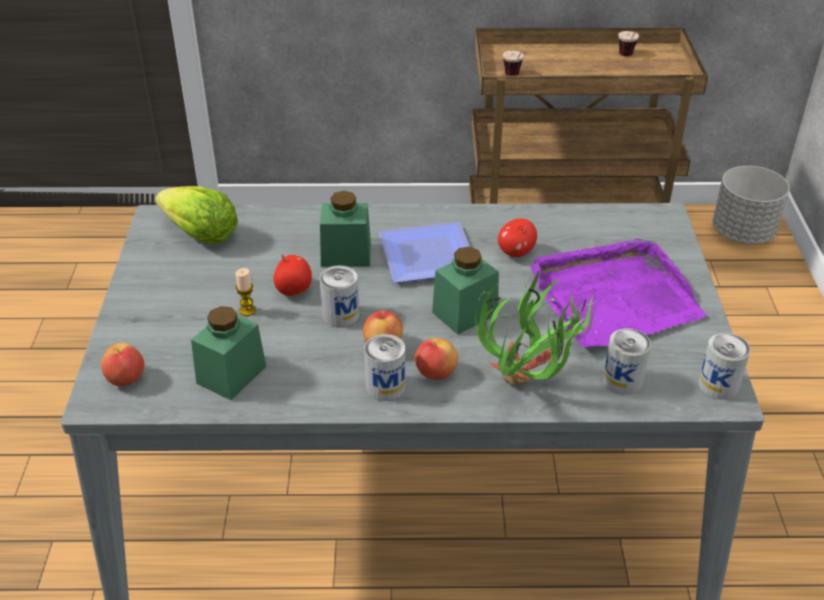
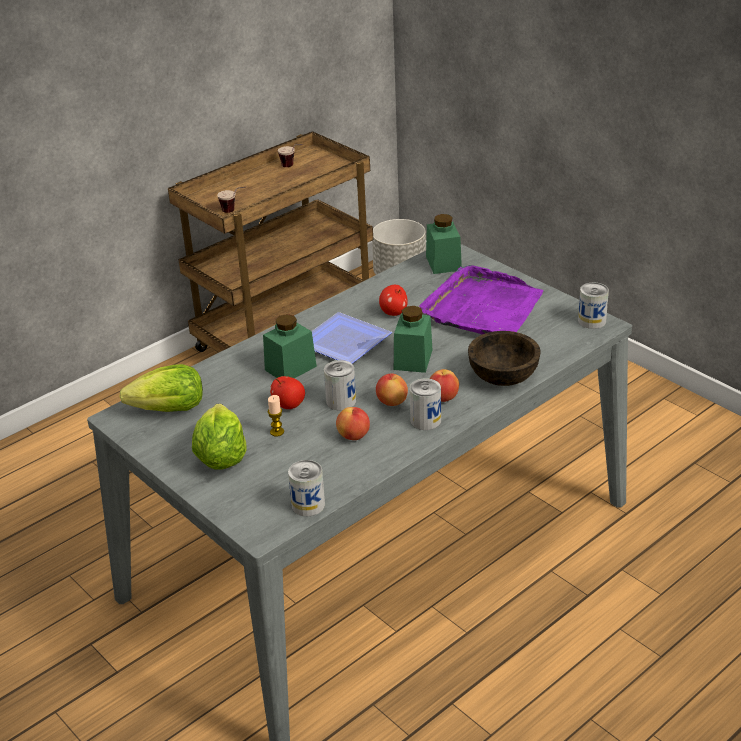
camera: 40 degrees left, 5 degrees down
apple [101,343,144,386] -> apple moved to [336,407,370,440]
green jar [191,306,266,400] -> green jar moved to [426,214,462,274]
potted plant [475,269,598,385] -> brown bowl [468,331,540,386]
can [603,328,651,395] -> can moved to [288,460,325,516]
none -> lettuce [192,404,247,470]

